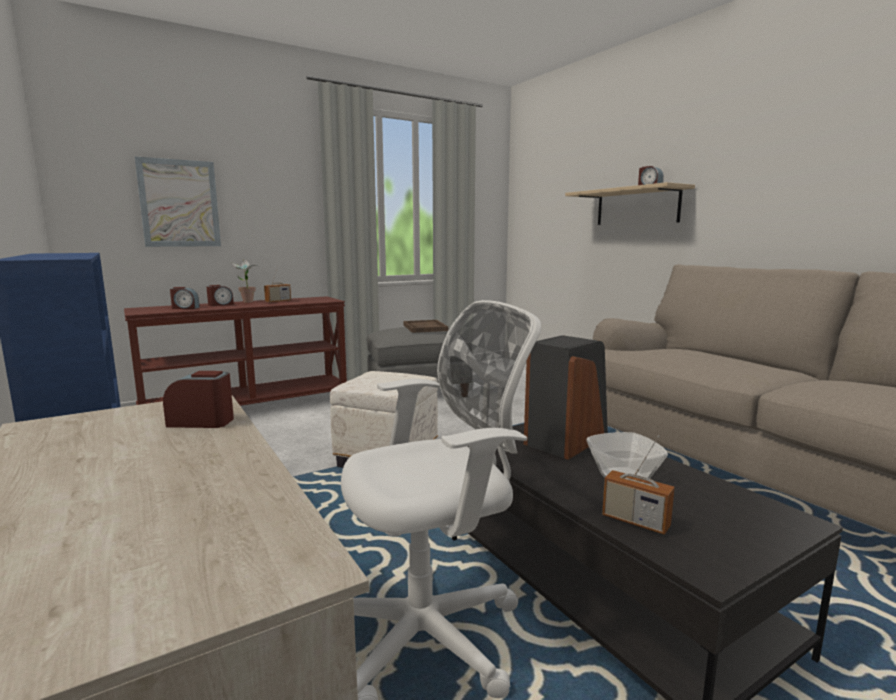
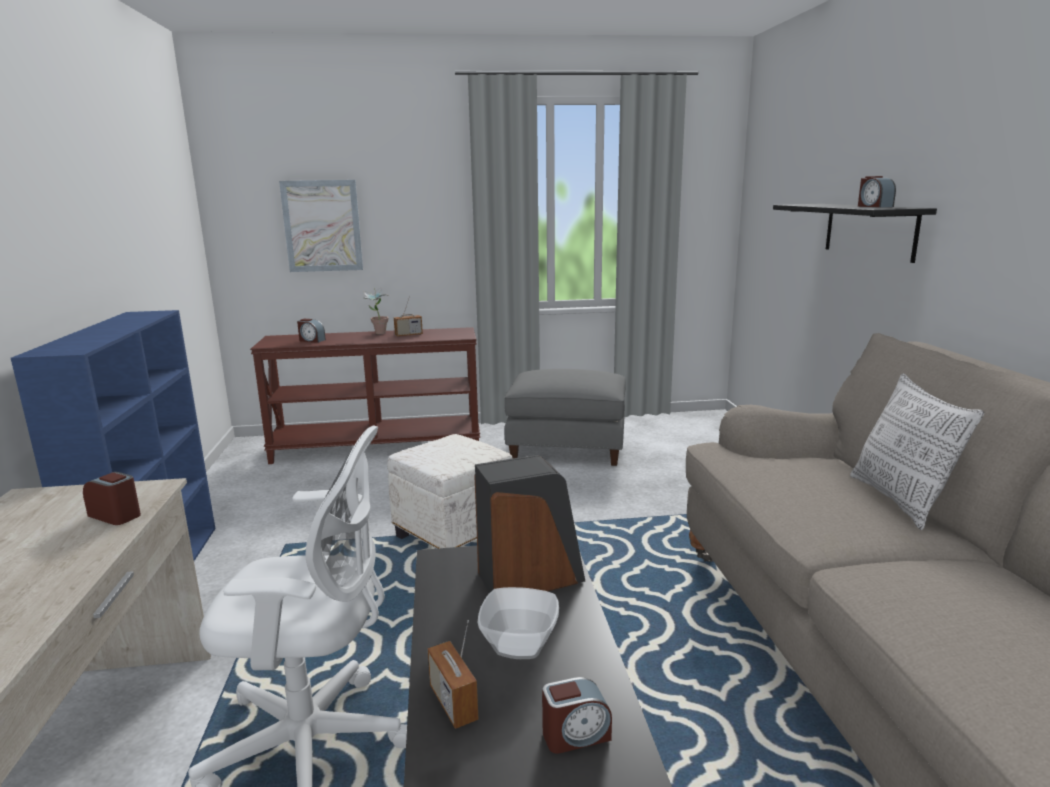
camera: 25 degrees right, 5 degrees up
alarm clock [206,285,234,306] -> alarm clock moved to [542,677,612,754]
brown tray [403,320,448,333] -> none
beige shelf [565,182,695,225] -> black shelf [773,204,937,263]
none -> pillow [850,374,984,530]

